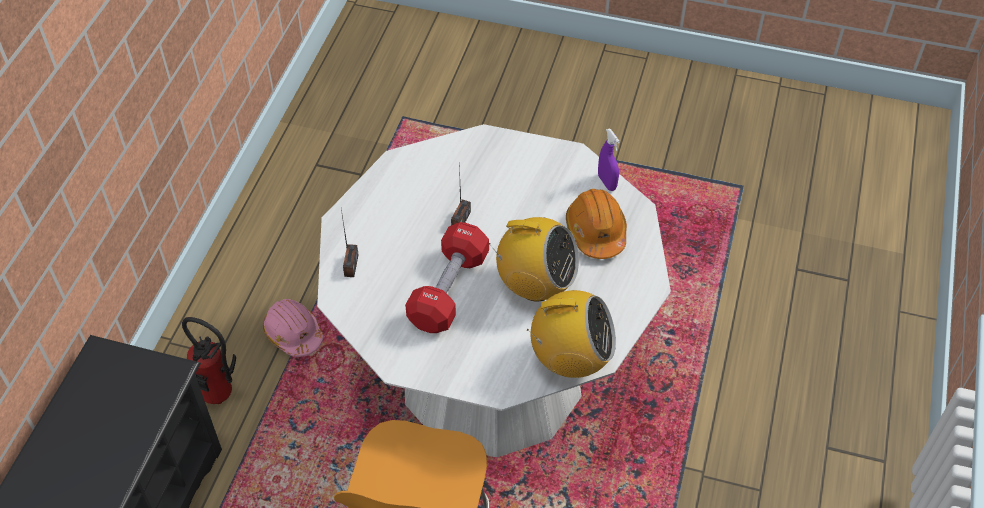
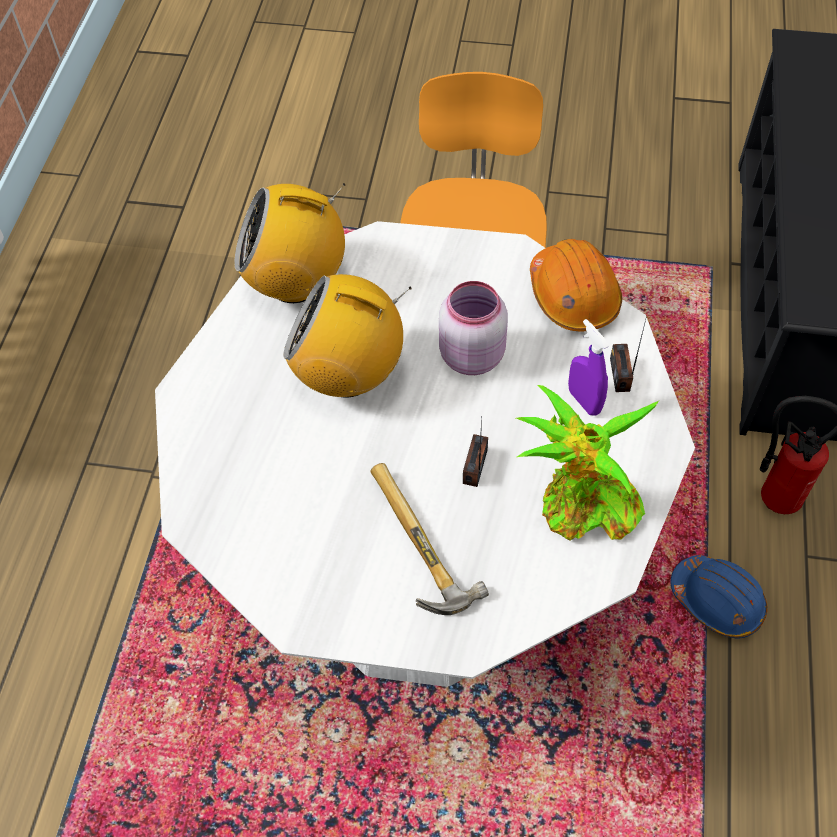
camera: 175 degrees right, 5 degrees up
pink hard hat [263,299,323,357] -> blue hard hat [671,555,768,639]
red dumbbell [405,222,489,333] -> pink jar [439,281,508,375]
orange hard hat [566,189,627,259] -> orange hard hat moved to [530,239,622,331]
purple spray bottle [598,129,620,191] -> purple spray bottle moved to [568,319,609,416]
none -> hammer [370,463,489,615]
none -> potted plant [516,385,659,541]

